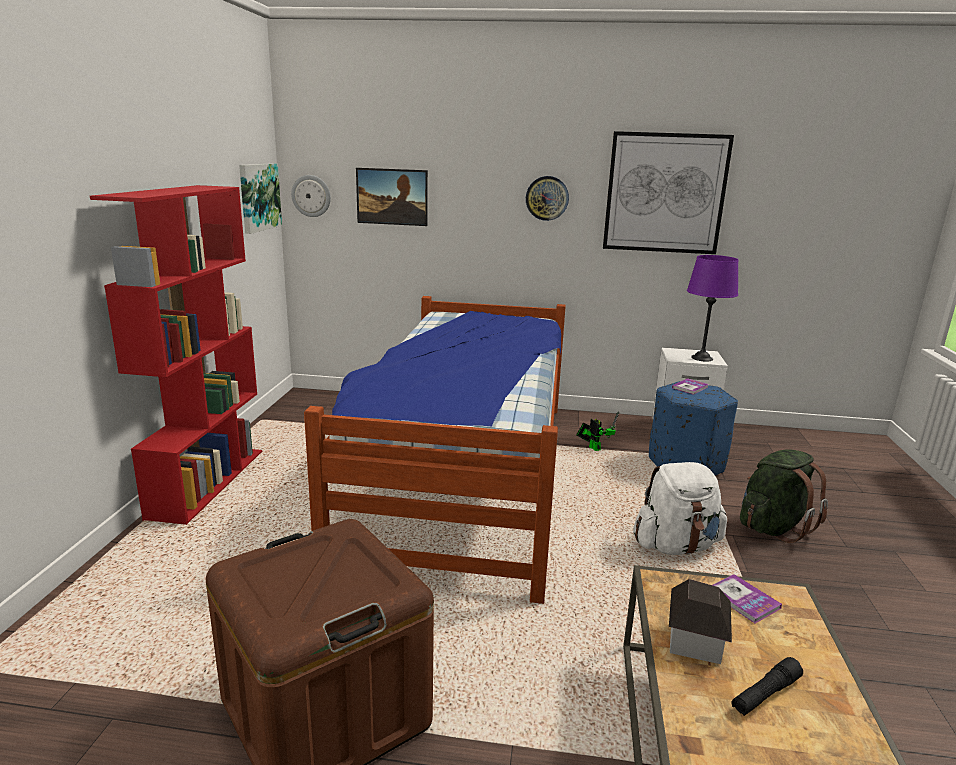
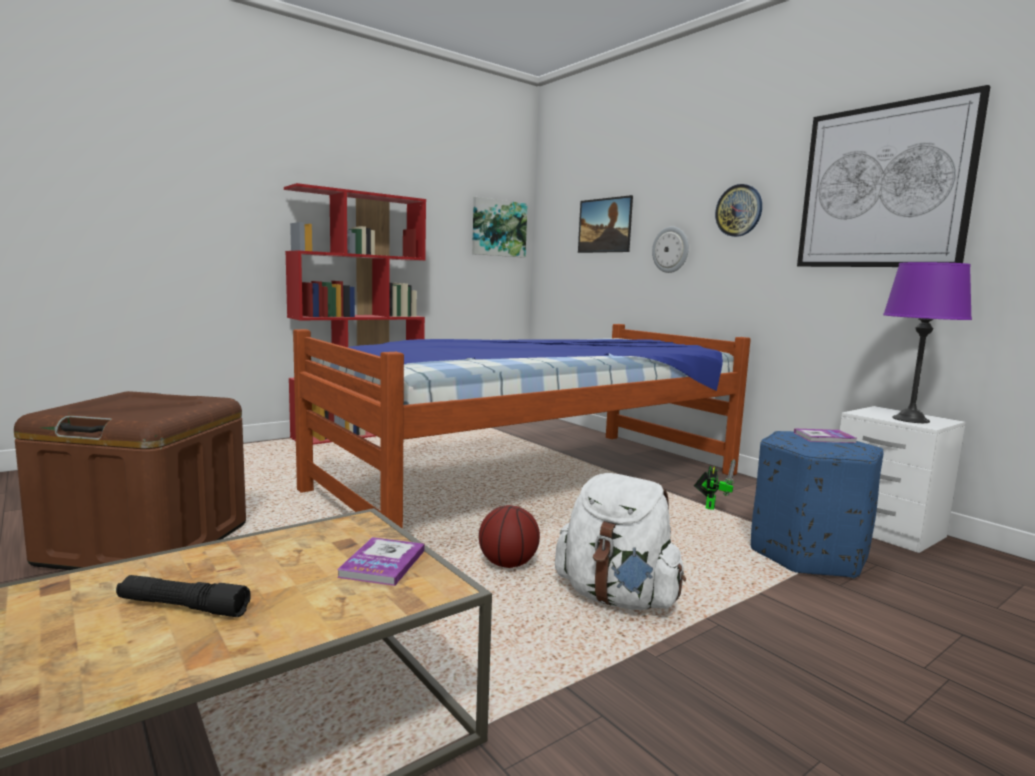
camera: 45 degrees right, 10 degrees down
wall clock [291,175,331,217] -> wall clock moved to [652,226,689,273]
toy house [669,579,732,664] -> none
green backpack [740,449,828,543] -> none
none -> basketball [479,505,540,568]

